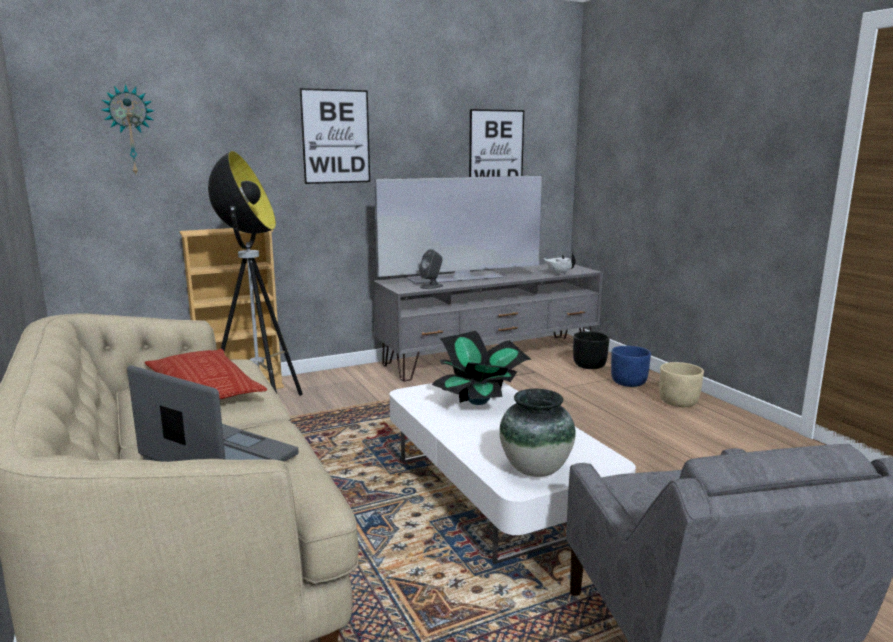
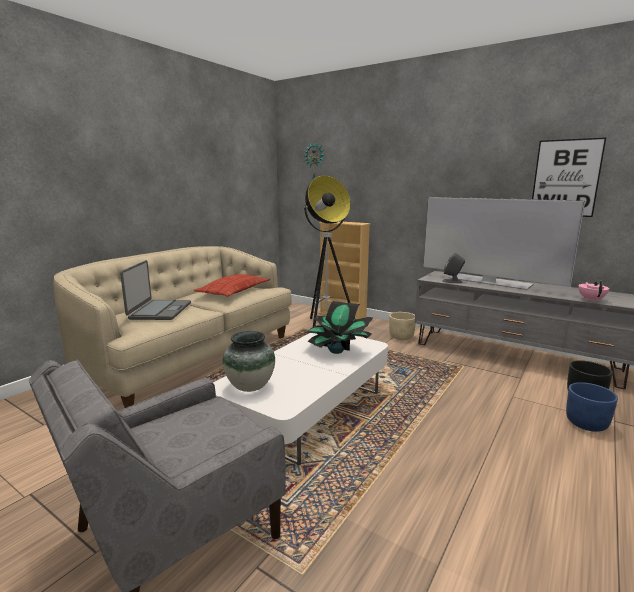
camera: 60 degrees right, 0 degrees up
picture [299,88,370,184] -> none
white teapot [543,253,576,275] -> pink teapot [578,281,610,302]
beige planter [659,362,704,407] -> beige planter moved to [389,312,416,340]

